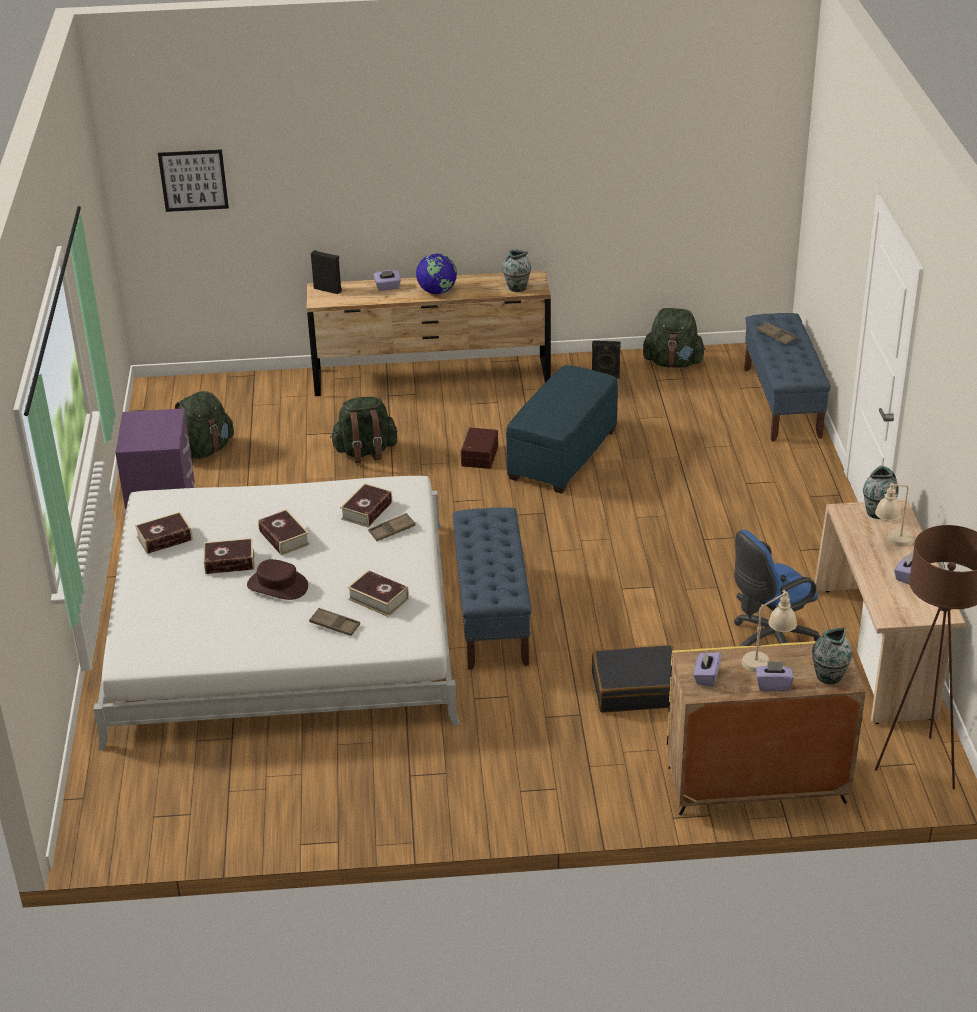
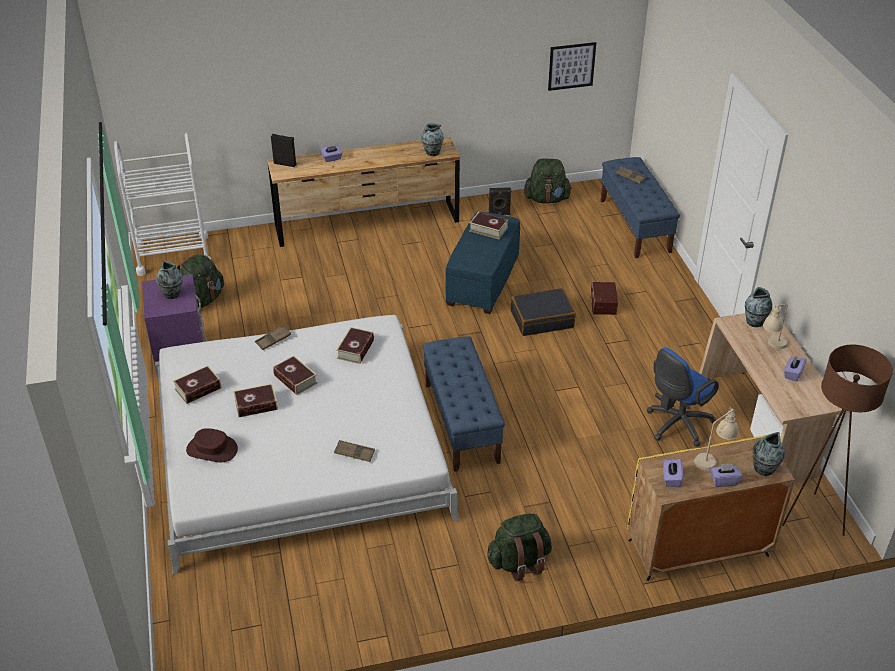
camera: 10 degrees left, 5 degrees up
picture [158,149,229,212] -> picture moved to [548,42,596,91]
brown hat [247,559,308,600] -> brown hat moved to [186,428,238,462]
green backpack [330,397,398,463] -> green backpack moved to [487,514,552,582]
book [347,570,409,617] -> book moved to [470,212,508,239]
brown tray [368,513,416,541] -> brown tray moved to [255,325,291,350]
globe [416,253,457,295] -> none
brown storage box [461,427,498,469] -> brown storage box moved to [590,282,618,315]
black suitcase [592,645,673,713] -> black suitcase moved to [511,288,576,336]
none -> white cart [114,133,211,276]
none -> vase [156,260,183,299]

